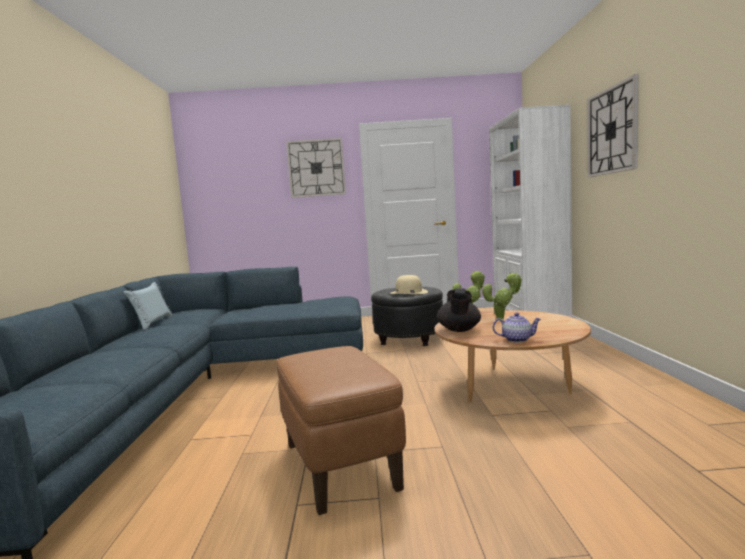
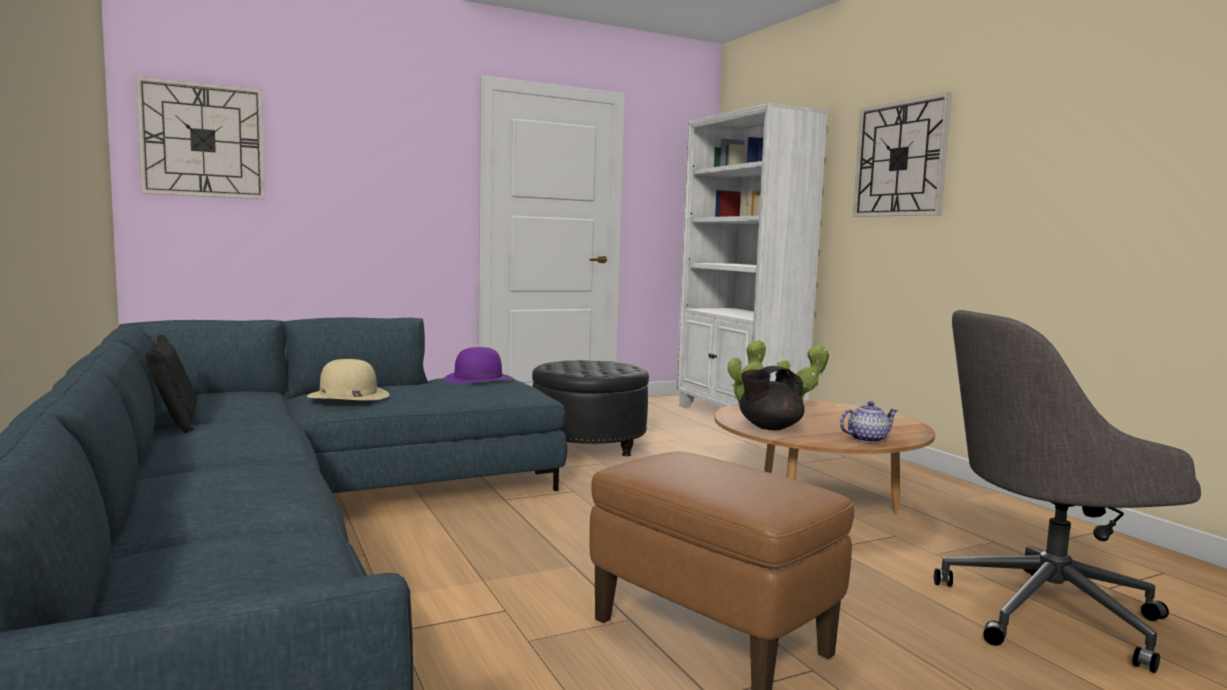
camera: 25 degrees left, 0 degrees up
blue pillow [123,282,172,331] -> black pillow [146,334,197,433]
wall clock [286,138,346,198] -> wall clock moved to [136,76,265,199]
beige hat [390,275,428,294] -> beige hat moved to [307,359,390,400]
black teapot [437,288,481,332] -> black teapot turned 75 degrees clockwise [739,366,805,430]
none -> purple hat [444,347,512,384]
none -> grey office chair [934,310,1201,673]

